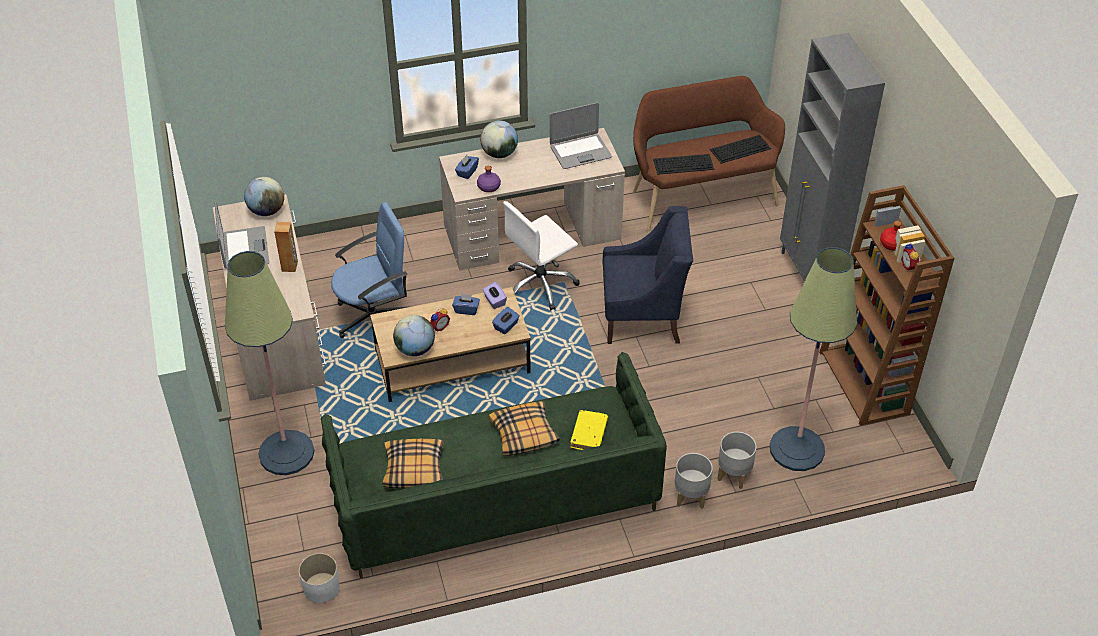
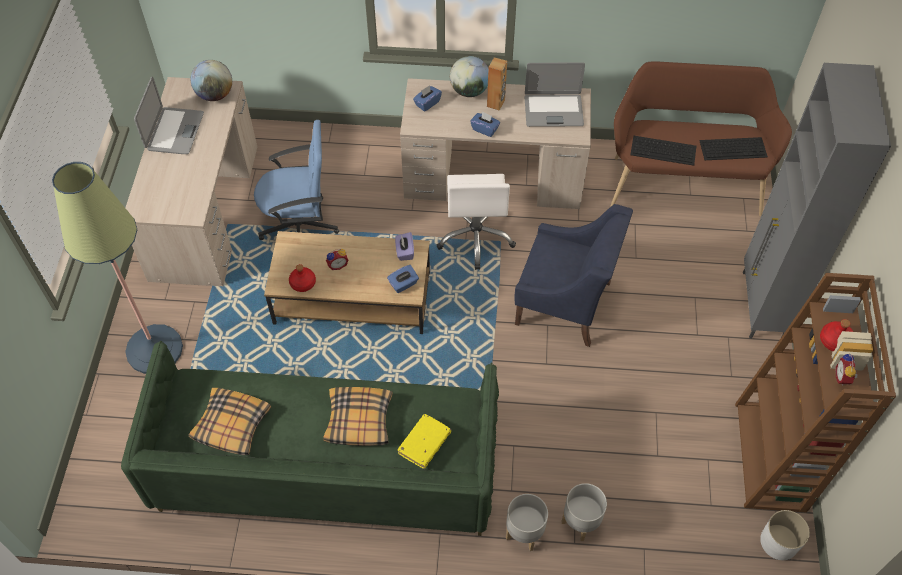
camera: 20 degrees right, 10 degrees up
brown speaker [274,222,298,272] -> brown speaker moved to [487,57,507,111]
white planter [299,553,340,603] -> white planter moved to [760,510,810,560]
globe [393,315,435,356] -> red bottle [289,264,316,292]
blue tissue box [452,293,480,315] -> blue tissue box moved to [470,111,500,137]
purple bottle [477,166,501,192] -> none
white office chair [503,201,580,310] -> white office chair turned 75 degrees counterclockwise [436,174,516,270]
floor lamp [770,247,857,471] -> none

